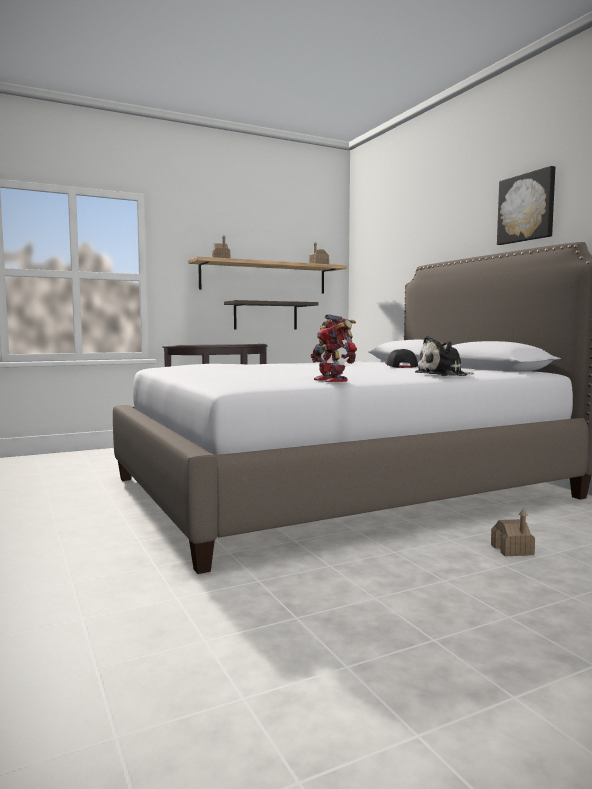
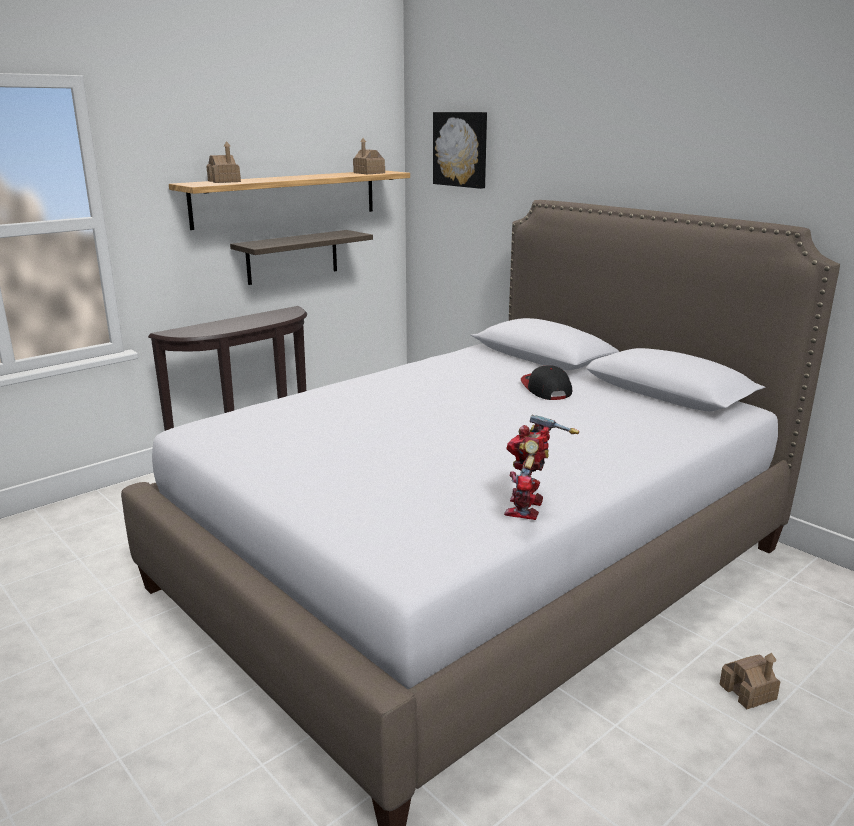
camera: 15 degrees left, 15 degrees up
toy robot [311,314,357,382] -> toy robot turned 60 degrees clockwise [504,414,579,520]
plush toy [415,336,474,376] -> none
picture [497,166,555,245] -> picture moved to [433,112,487,189]

